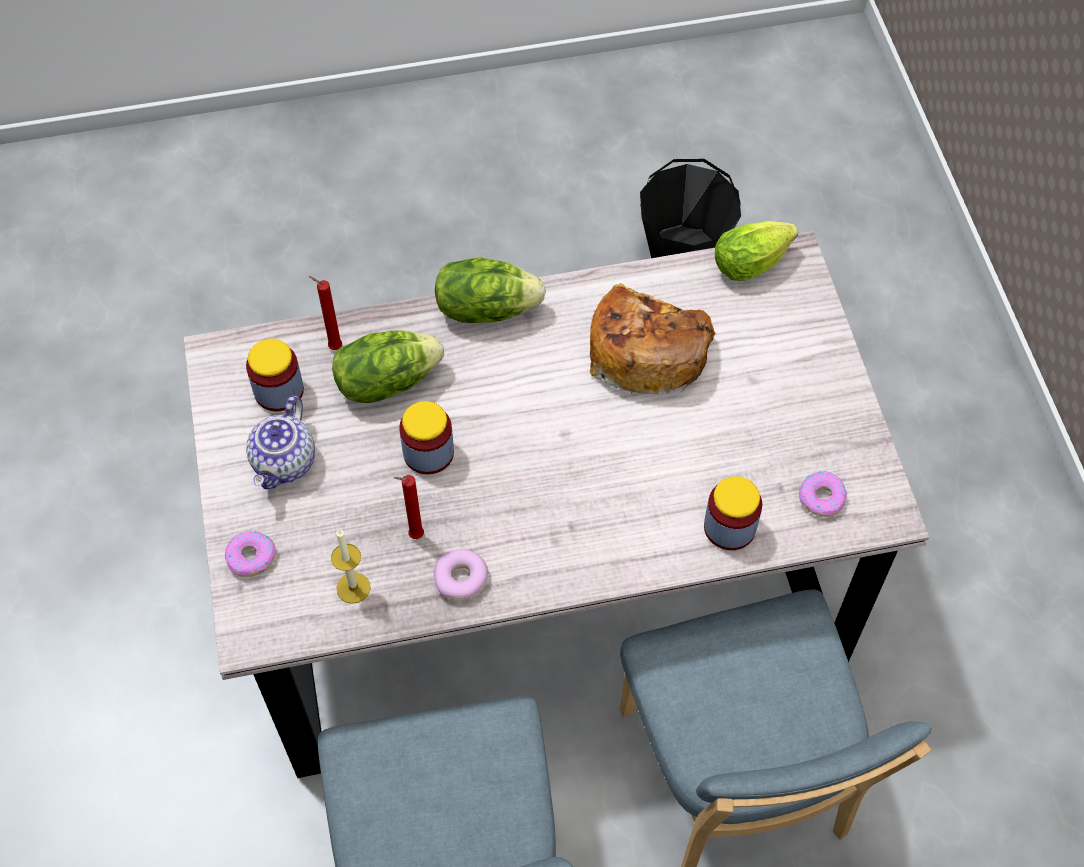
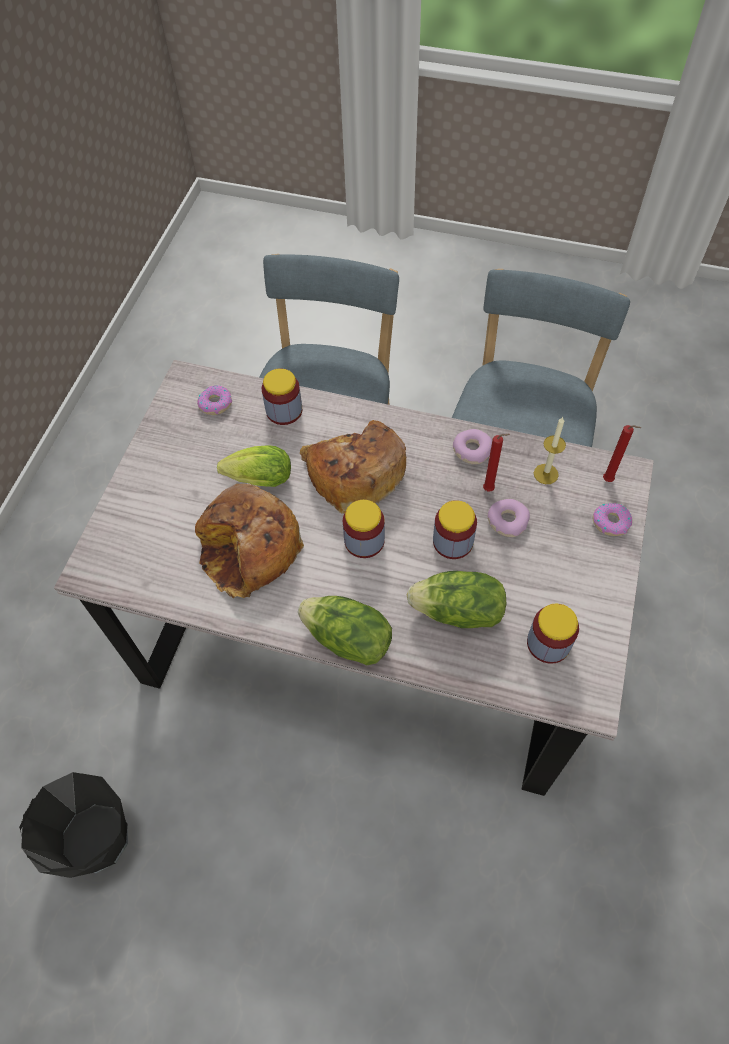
camera: 150 degrees left, 0 degrees up
teapot [246,396,315,489] -> none
red candle [309,276,342,350] -> red candle moved to [603,425,641,482]
lettuce [715,221,798,281] -> lettuce moved to [217,445,291,487]
none -> bread [300,420,406,514]
none -> jar [343,500,385,558]
none -> donut [488,499,530,537]

